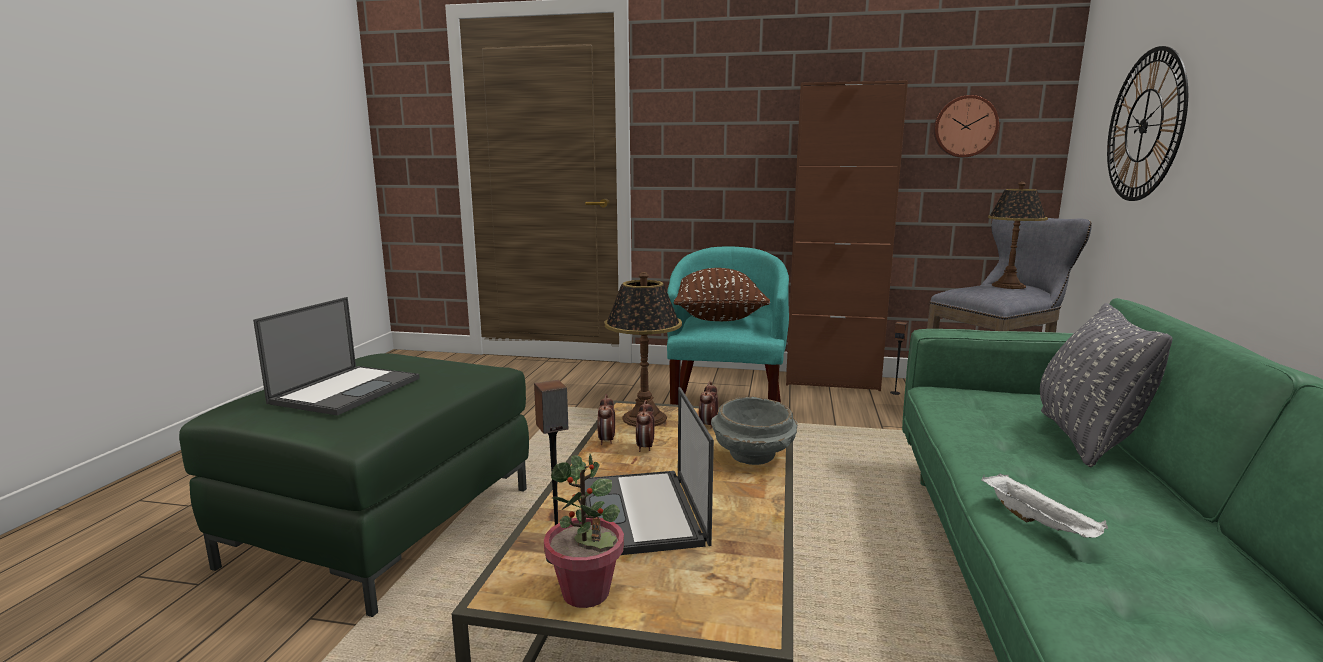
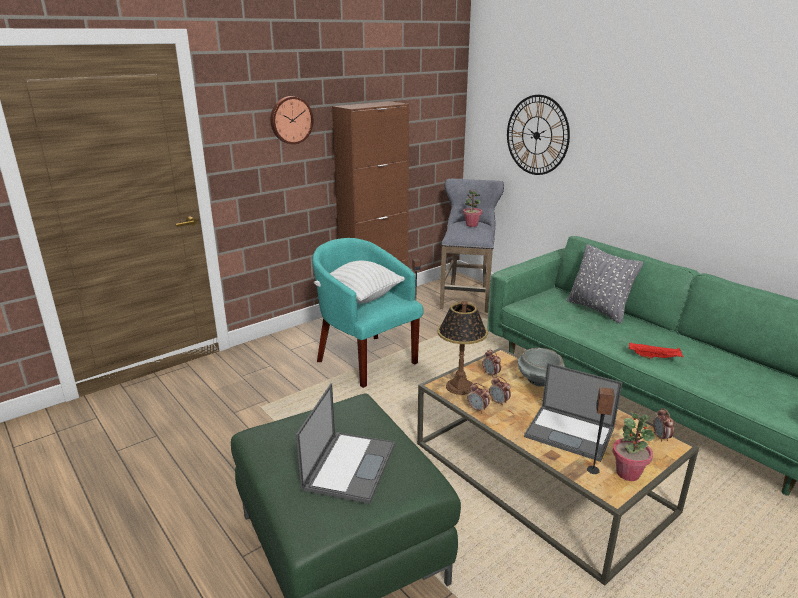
camera: 50 degrees left, 10 degrees up
laptop [253,297,420,416] -> laptop turned 45 degrees clockwise [296,383,395,504]
brown pillow [674,268,770,321] -> white pillow [314,261,405,303]
wall clock [934,95,999,157] -> wall clock moved to [270,96,314,144]
white tray [981,473,1108,538] -> red tray [629,343,683,359]
table lamp [988,182,1048,289] -> potted plant [463,190,482,227]
none -> alarm clock [653,408,674,442]

